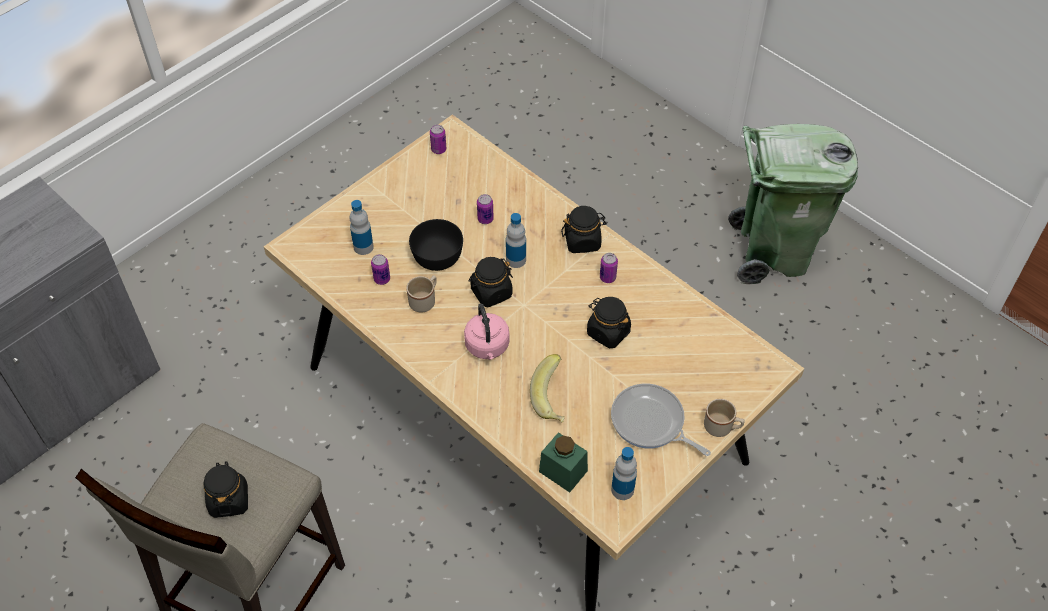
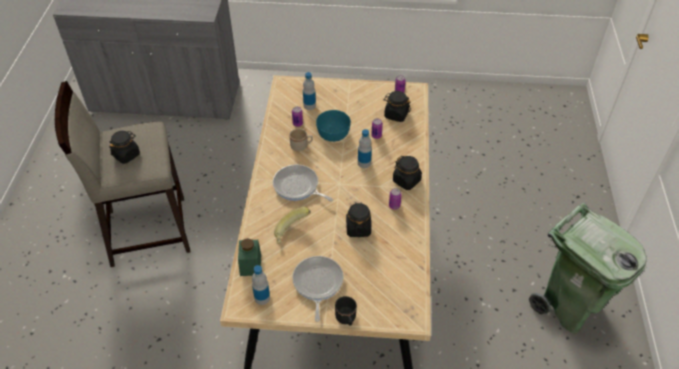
camera: 50 degrees right, 5 degrees down
black bowl [409,219,463,271] -> turquoise bowl [316,110,351,142]
pink kettle [464,303,510,360] -> frying pan [273,164,333,202]
black jar [469,257,513,307] -> black jar moved to [383,91,411,122]
beige mug [704,399,745,437] -> black mug [335,296,357,325]

